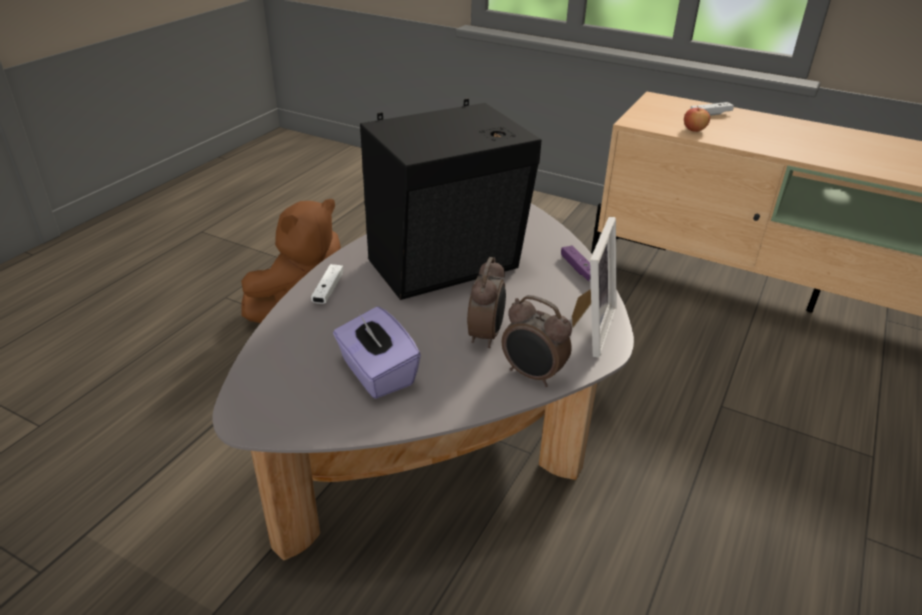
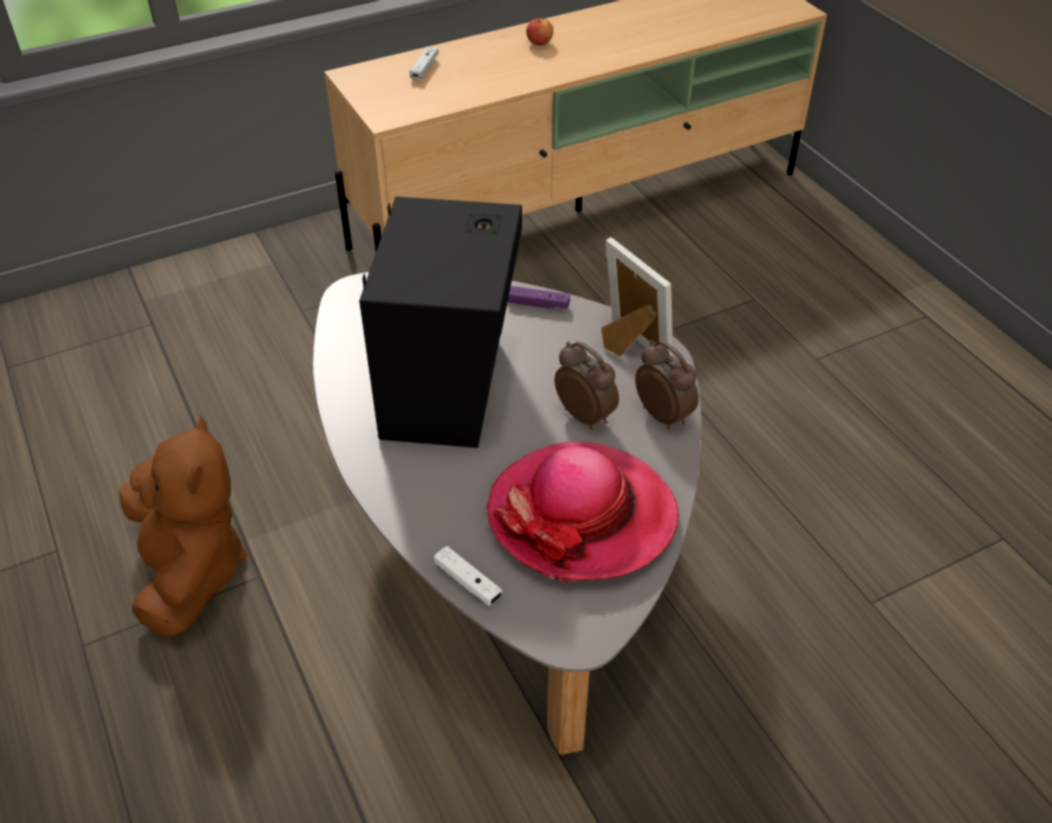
camera: 55 degrees left, 10 degrees up
white game controller [311,264,343,304] -> white game controller moved to [434,546,502,606]
purple tissue box [333,307,421,399] -> hat [486,442,678,582]
alarm clock [502,295,572,387] -> alarm clock turned 105 degrees counterclockwise [635,340,699,430]
apple [684,106,710,132] -> apple moved to [526,18,554,45]

